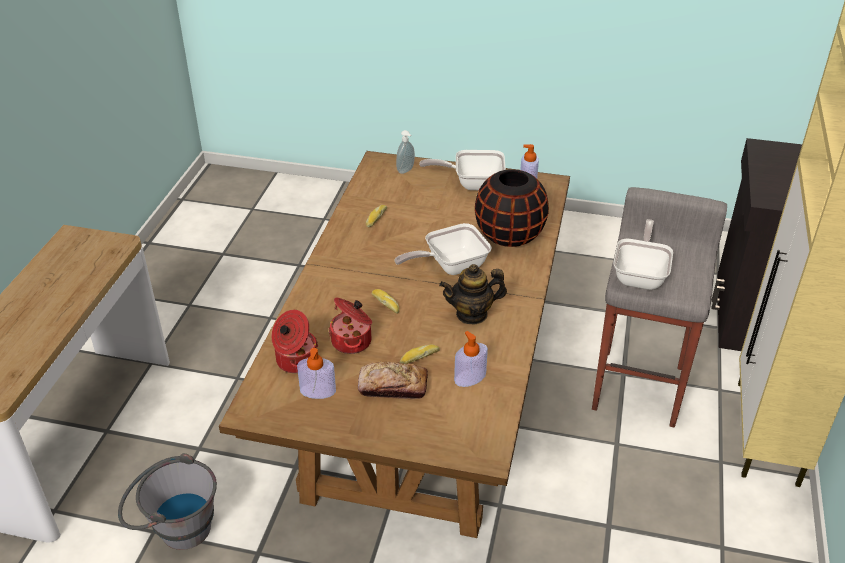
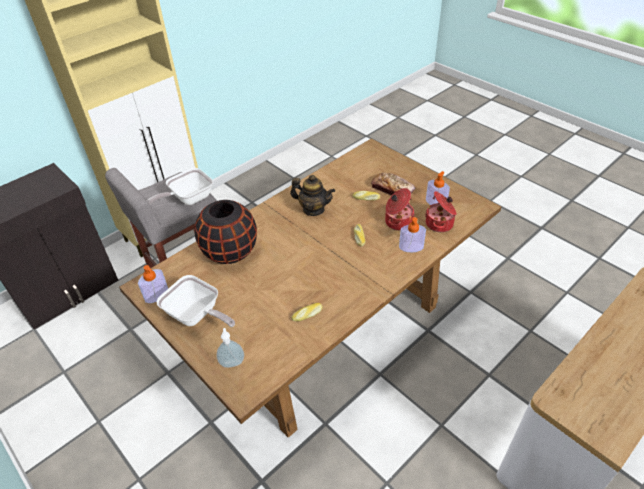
camera: 145 degrees left, 5 degrees up
grey bucket [118,453,217,550] -> none
frying pan [395,223,492,275] -> none
soap dispenser [454,331,488,387] -> soap dispenser moved to [399,217,426,252]

